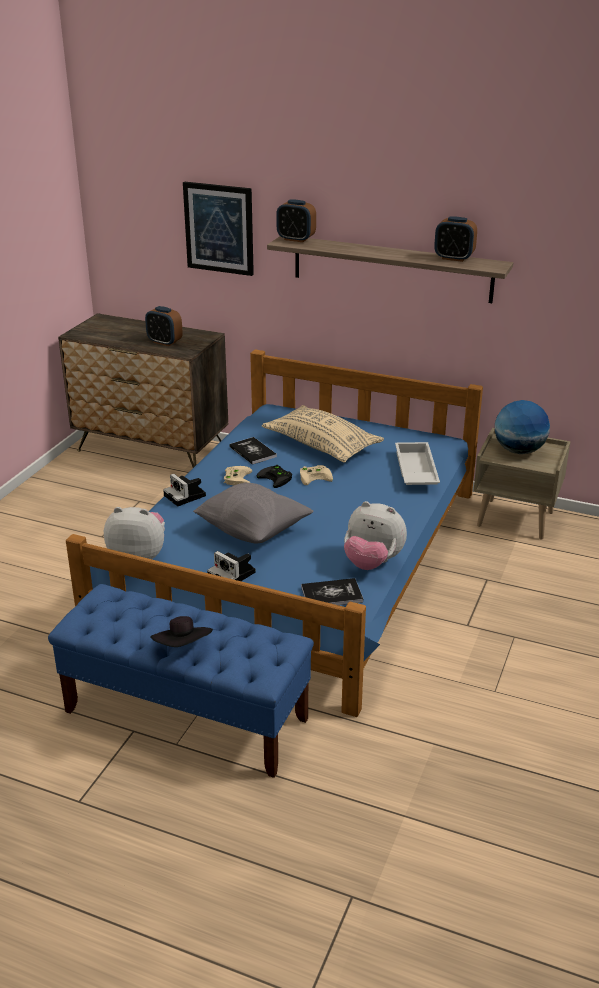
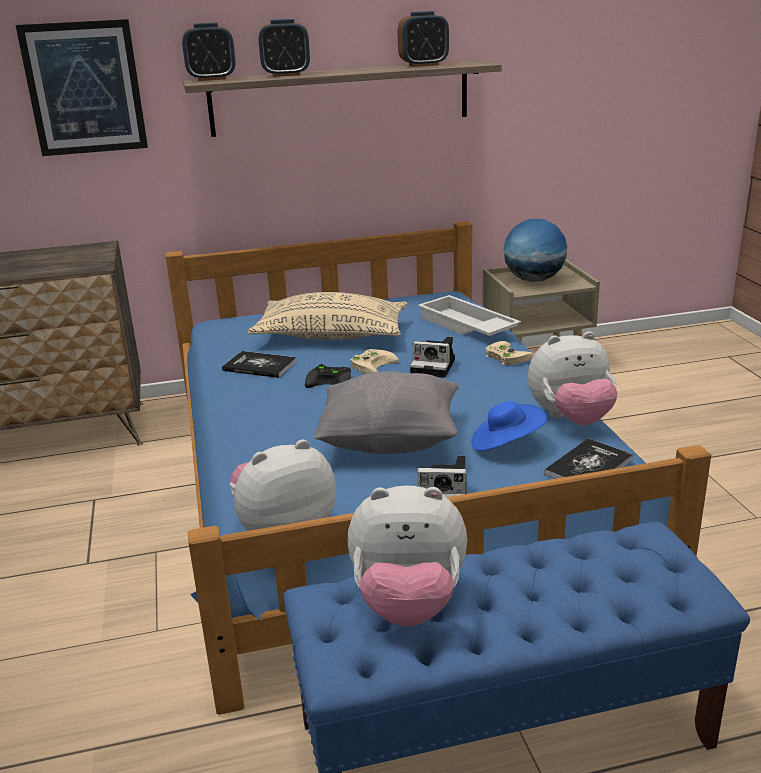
camera: 35 degrees left, 5 degrees down
alarm clock [145,306,183,346] -> alarm clock moved to [259,19,310,77]
black hat [150,616,213,647] -> none
camera [163,474,206,506] -> camera moved to [410,336,455,378]
beige game controller [224,466,252,485] -> beige game controller moved to [485,341,534,366]
none -> plush toy [348,485,467,627]
none -> blue hat [471,401,547,451]

